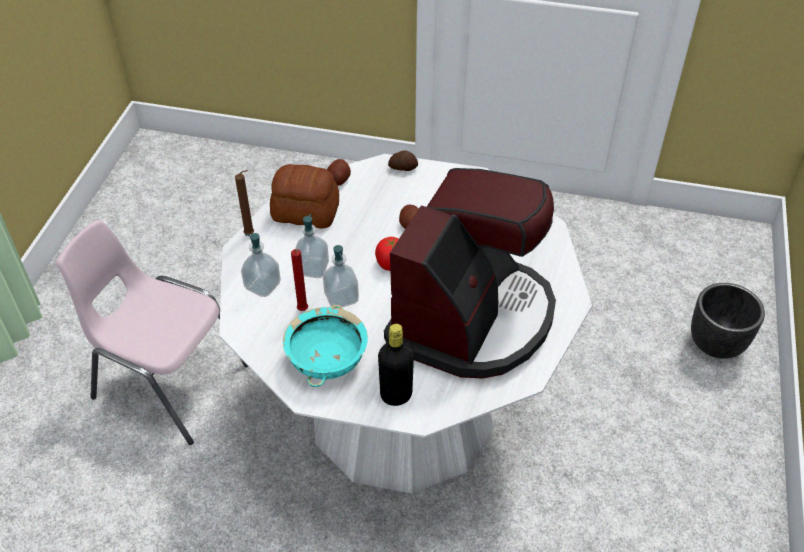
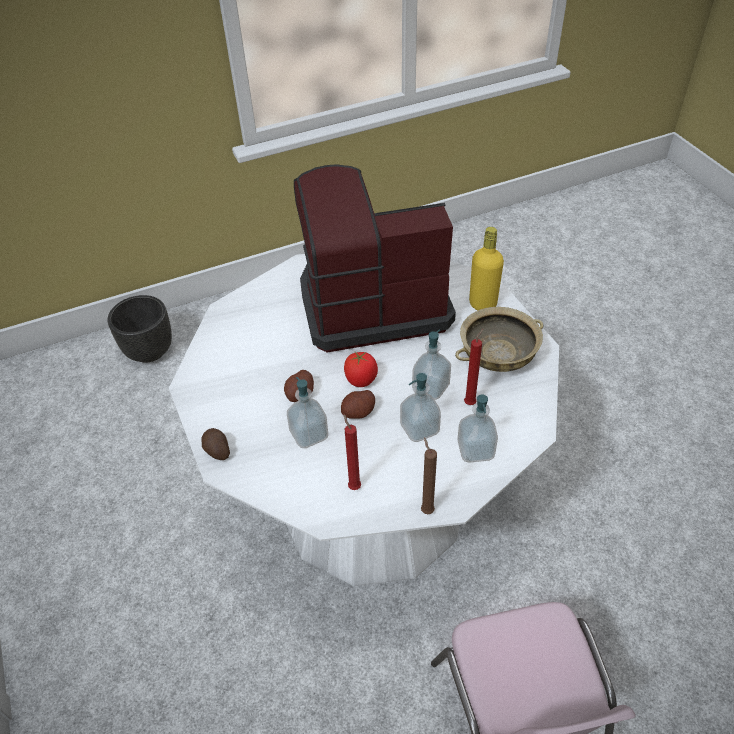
camera: 125 degrees left, 0 degrees up
bread [270,164,339,228] -> red candle [343,414,361,490]
turquoise bowl [283,305,368,387] -> beige bowl [455,307,543,372]
potato [327,159,351,186] -> potato moved to [341,390,375,419]
black bottle [378,324,414,406] -> yellow bottle [469,227,504,310]
none -> soap dispenser [287,377,328,448]

